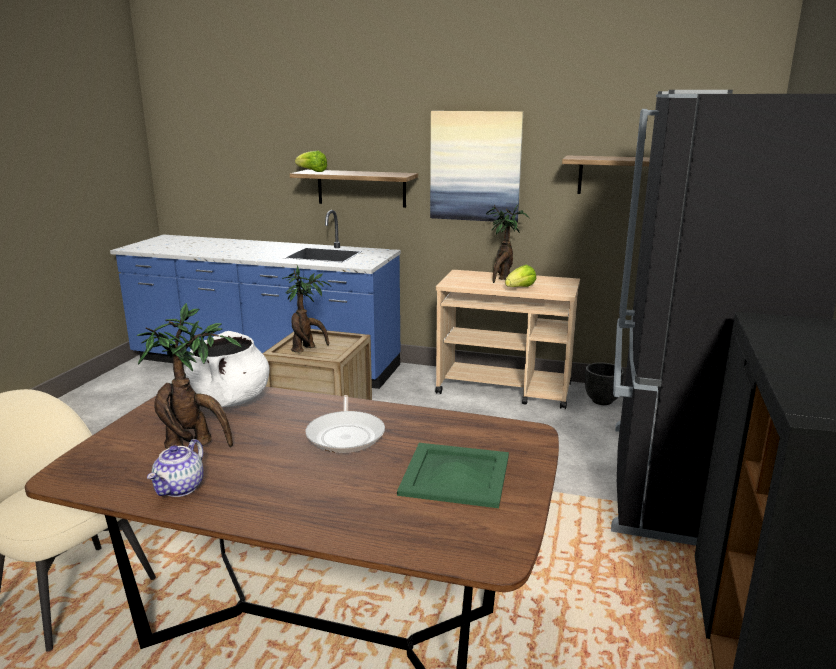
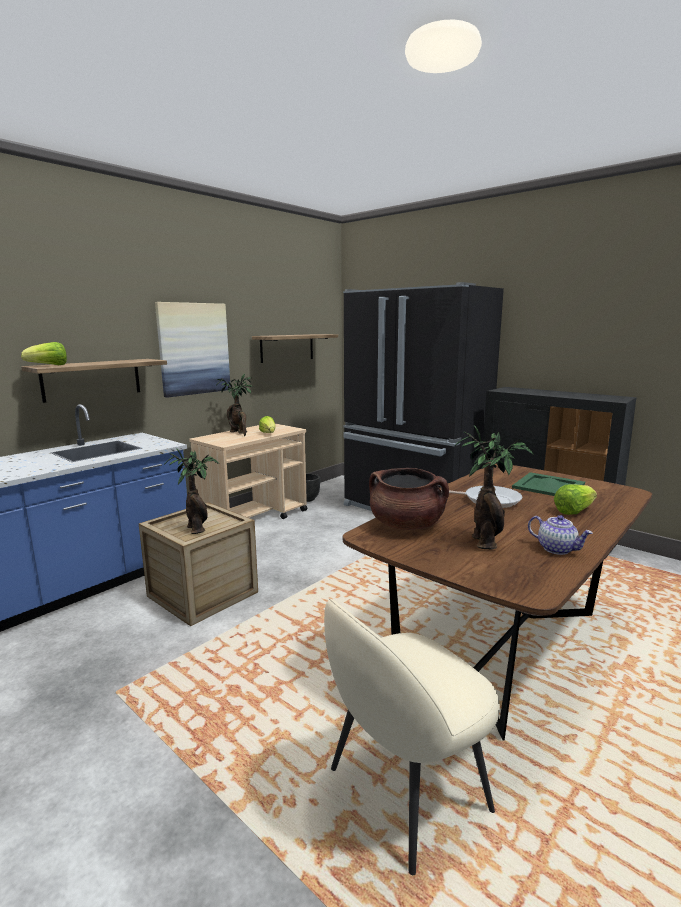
camera: 65 degrees left, 5 degrees down
white cooking pot [185,331,270,407] -> brown cooking pot [369,468,449,530]
none -> lettuce [554,484,597,515]

